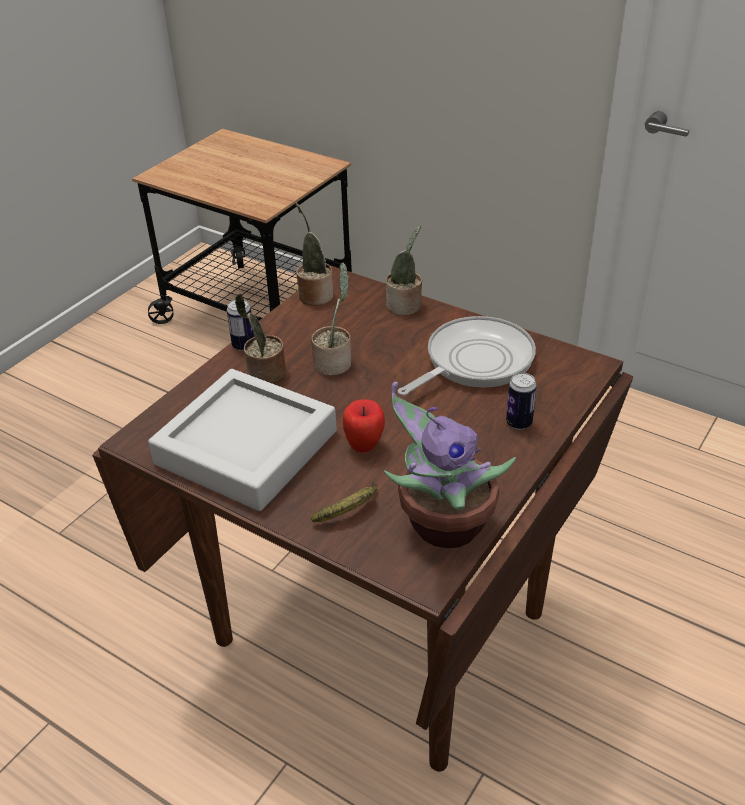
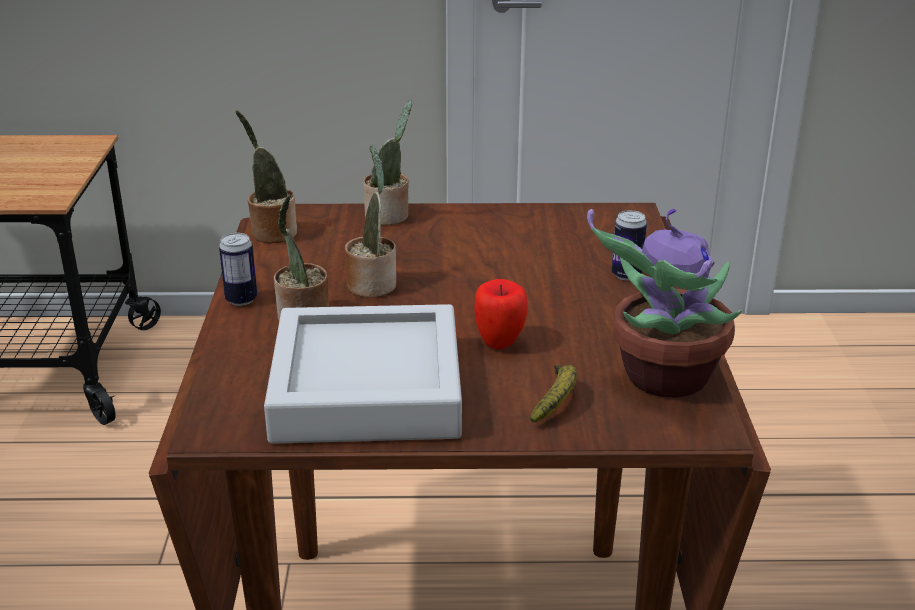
camera: 35 degrees left, 10 degrees down
frying pan [398,316,536,396] -> none

